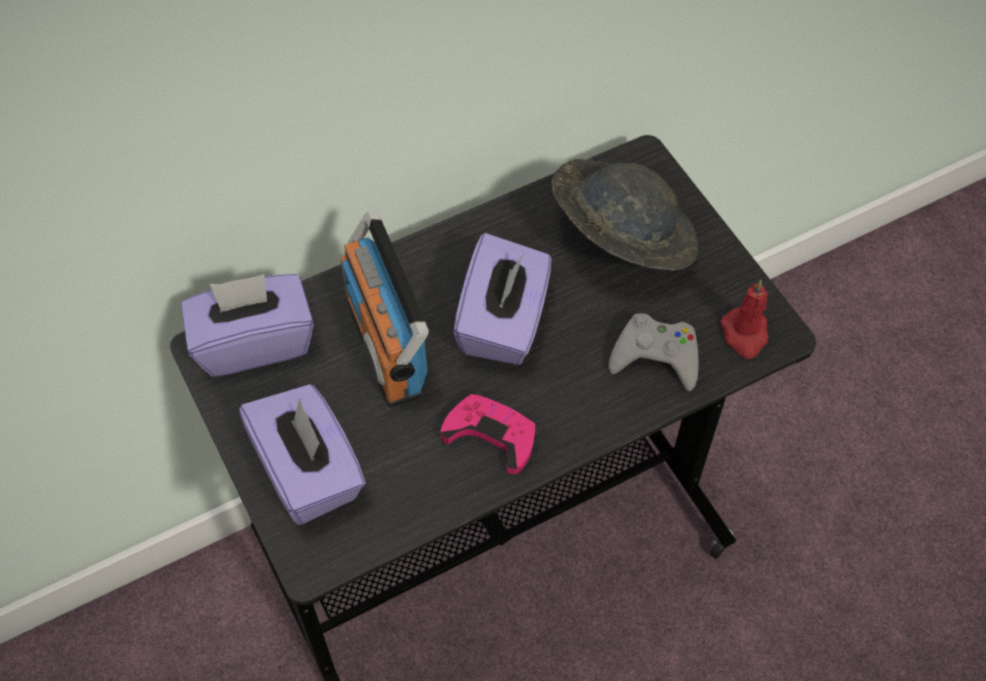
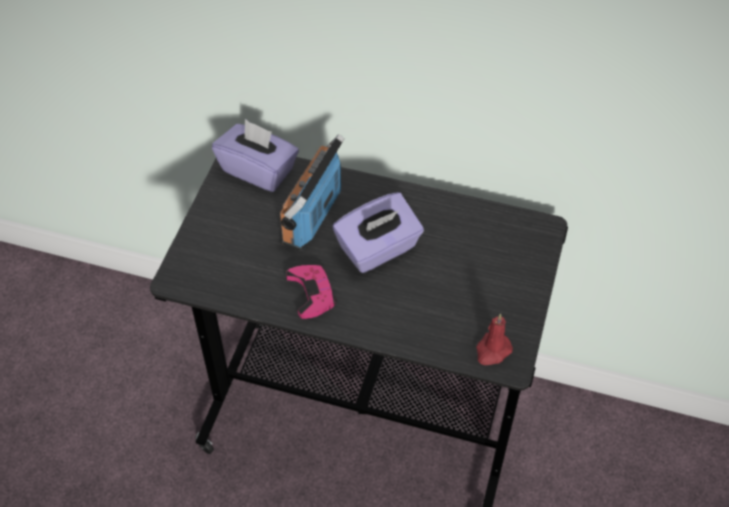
camera: 45 degrees right, 5 degrees down
purple tissue box [239,384,366,525] -> none
grey hat [552,159,698,270] -> none
grey game controller [608,313,699,391] -> none

